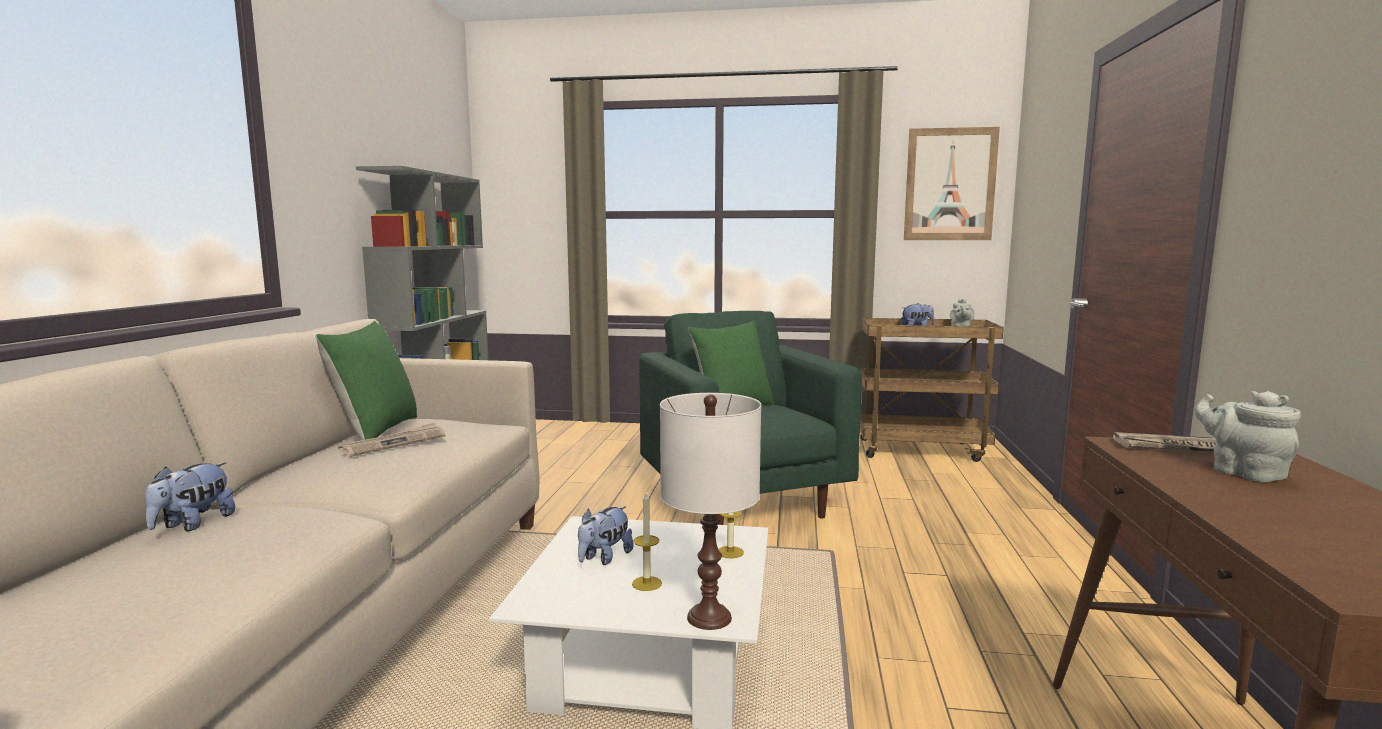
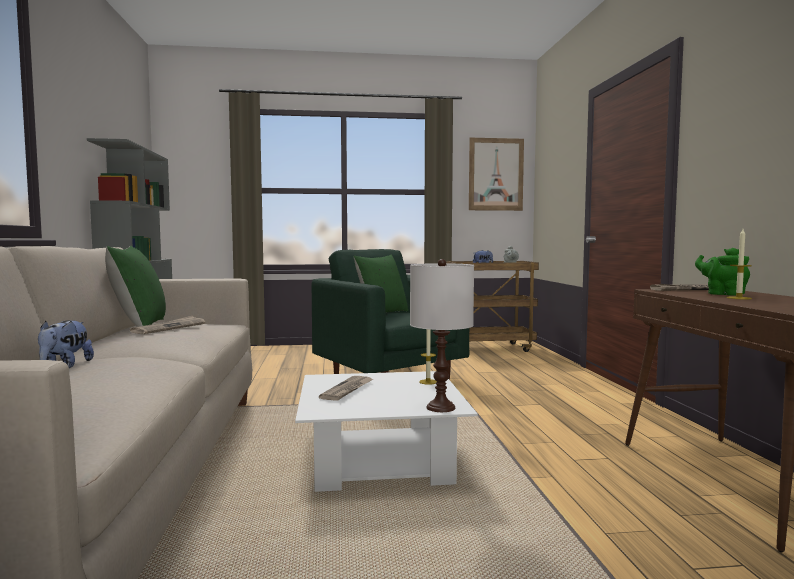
camera: 15 degrees left, 5 degrees down
plush toy [578,506,634,565] -> newspaper [319,376,373,401]
candle [632,492,662,591] -> candle moved to [727,229,752,299]
grey teapot [1194,391,1301,482] -> green teapot [695,248,750,296]

